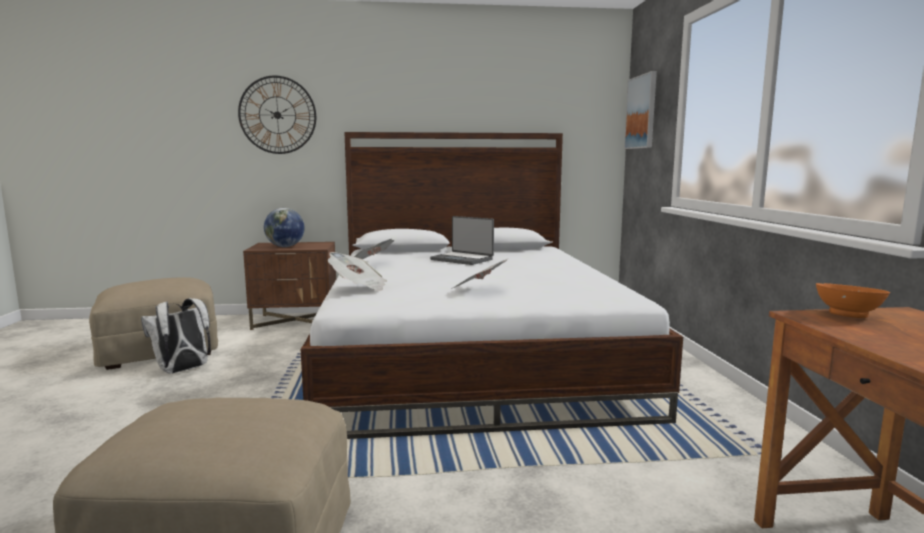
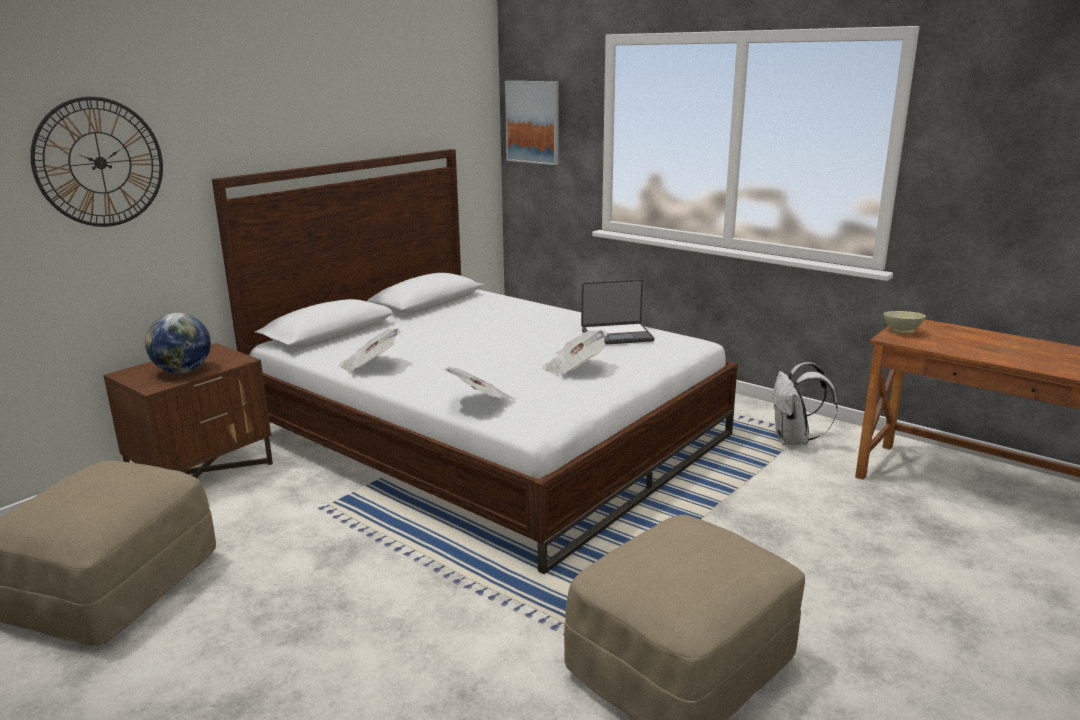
camera: 45 degrees left, 10 degrees up
white backpack [141,298,210,373] -> white backpack moved to [772,362,838,445]
laptop [430,216,494,265] -> laptop moved to [581,279,655,345]
orange bowl [816,283,890,318] -> beige bowl [884,311,926,334]

